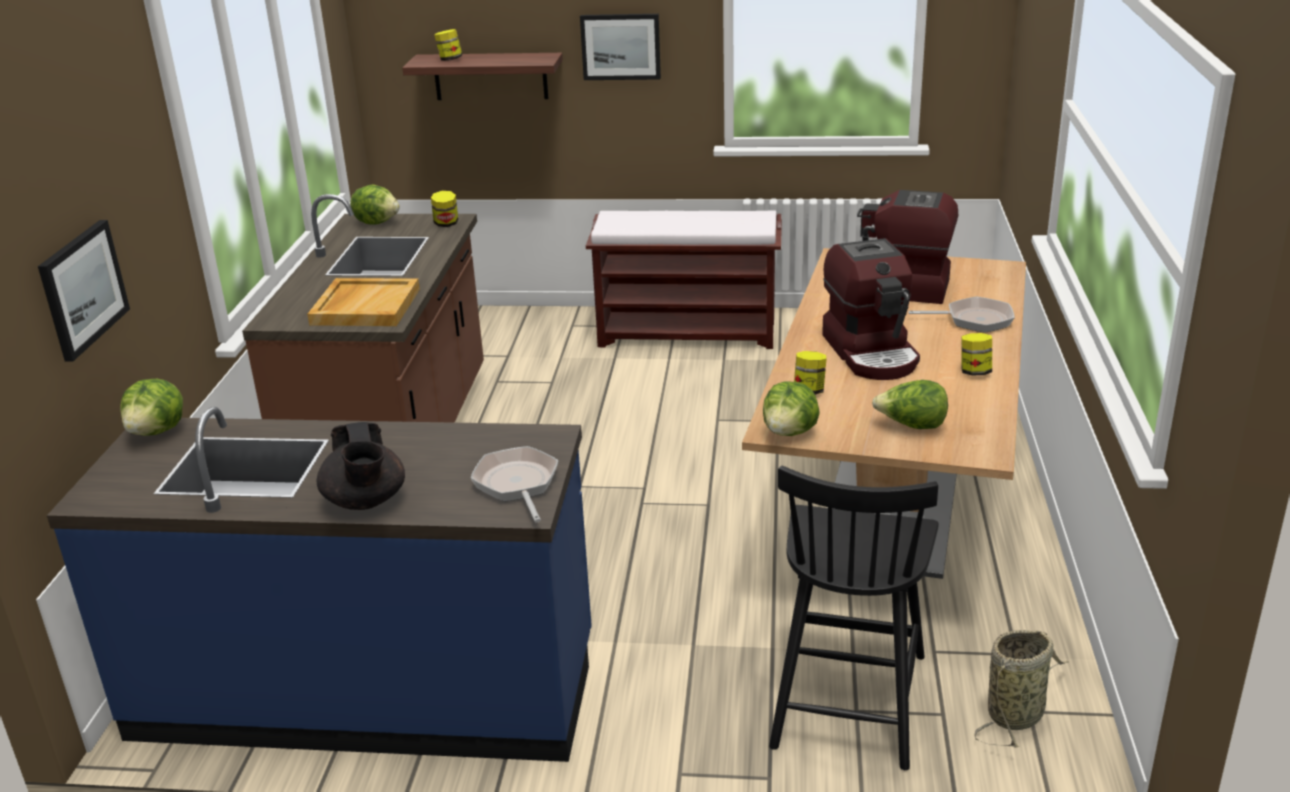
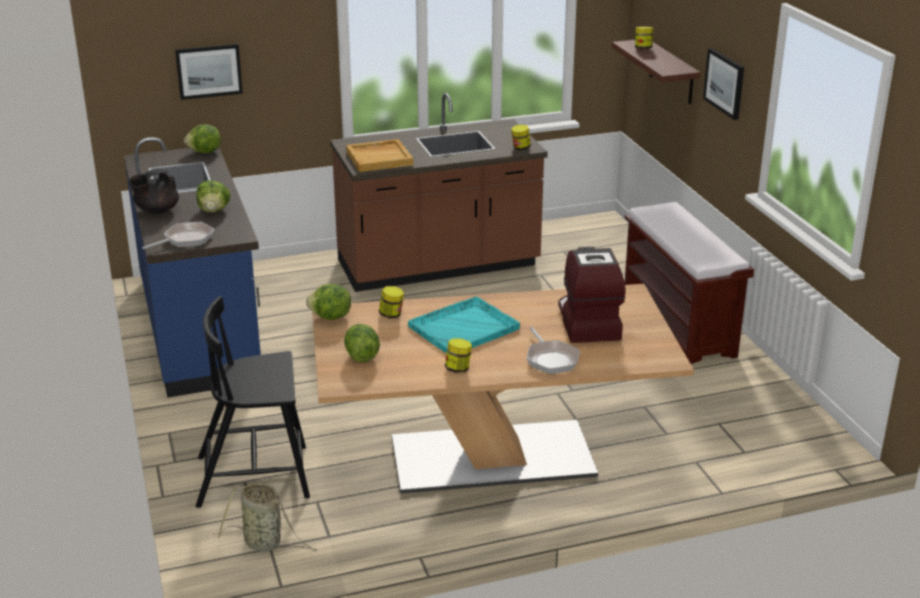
camera: 65 degrees right, 0 degrees up
lettuce [350,184,400,225] -> lettuce moved to [197,180,230,212]
coffee machine [822,238,920,380] -> turquoise tray [408,296,520,354]

